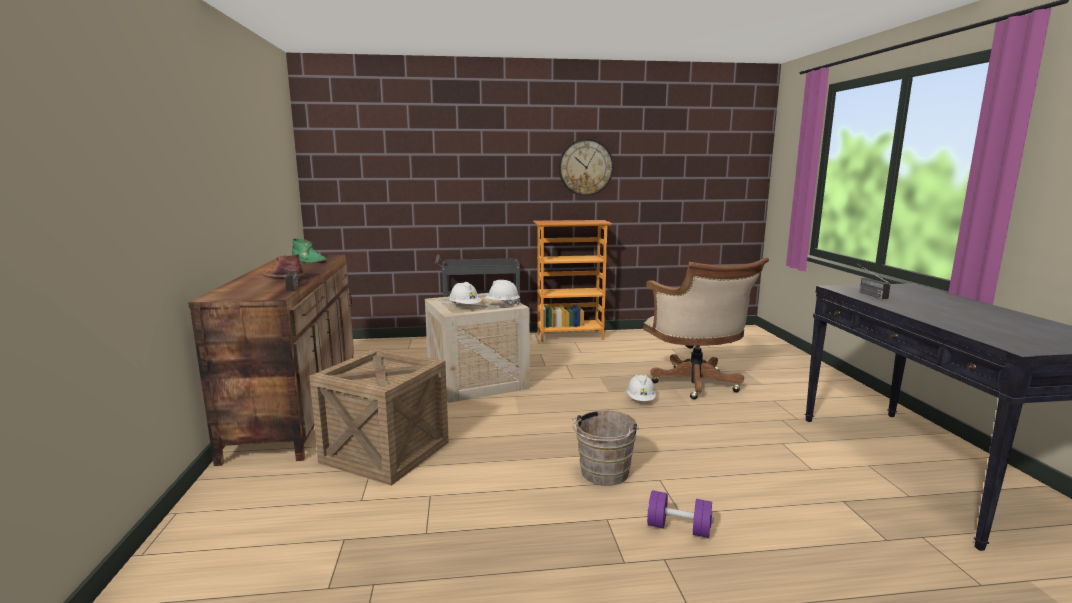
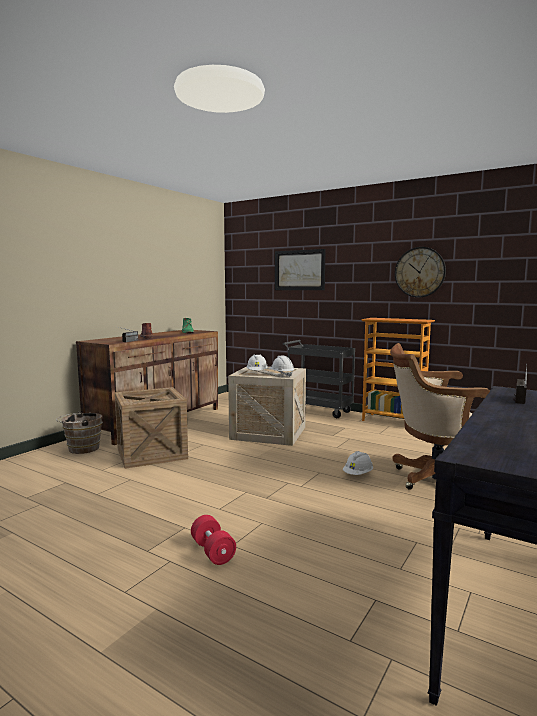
camera: 40 degrees right, 5 degrees down
brown bucket [572,410,639,486] -> brown bucket moved to [56,411,102,454]
office chair [643,257,769,399] -> office chair turned 75 degrees clockwise [390,343,490,490]
purple dumbbell [647,490,714,538] -> red dumbbell [191,515,236,565]
none -> picture [275,249,326,290]

